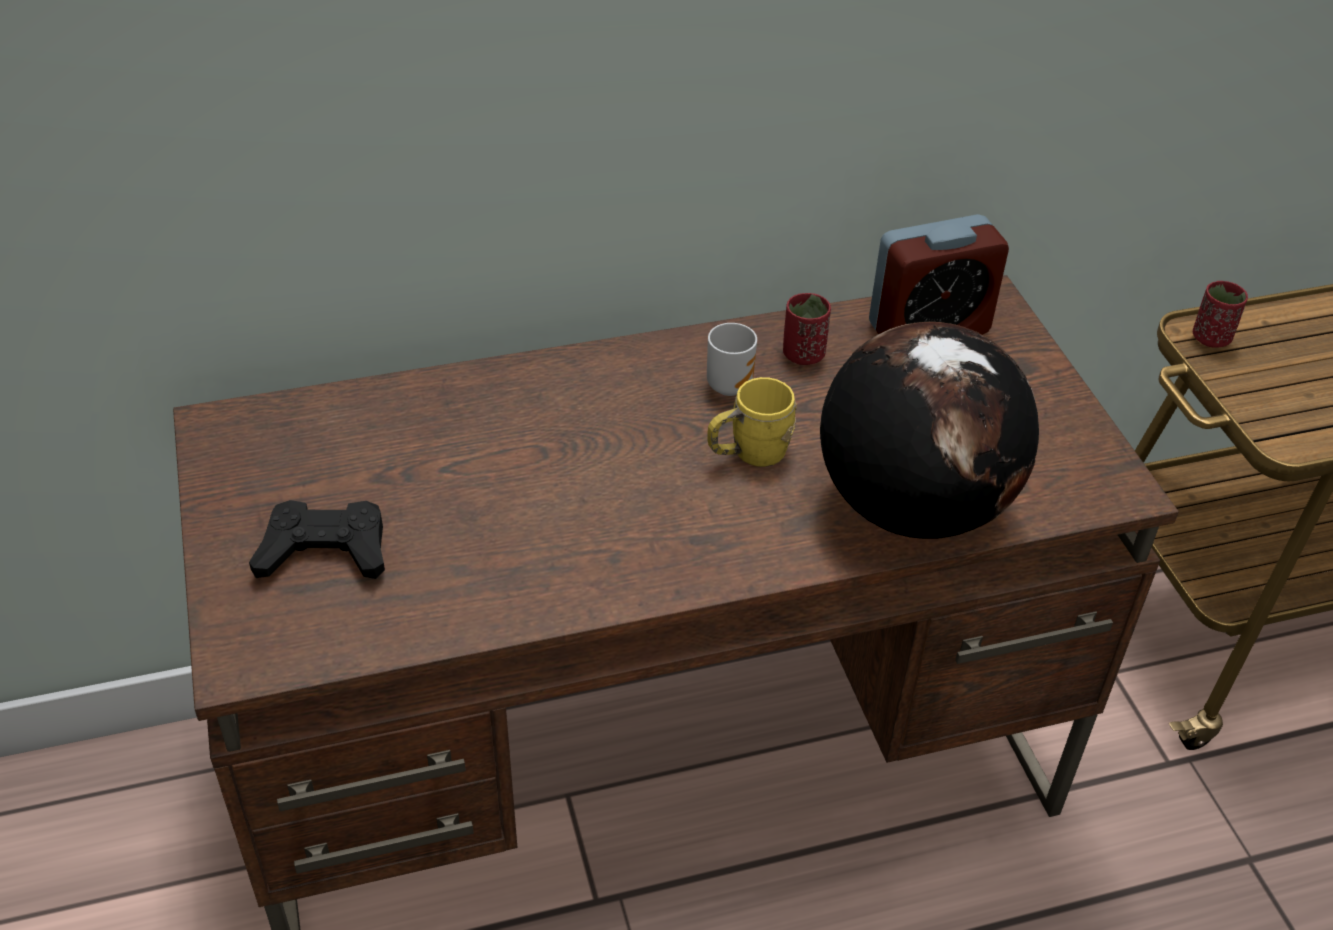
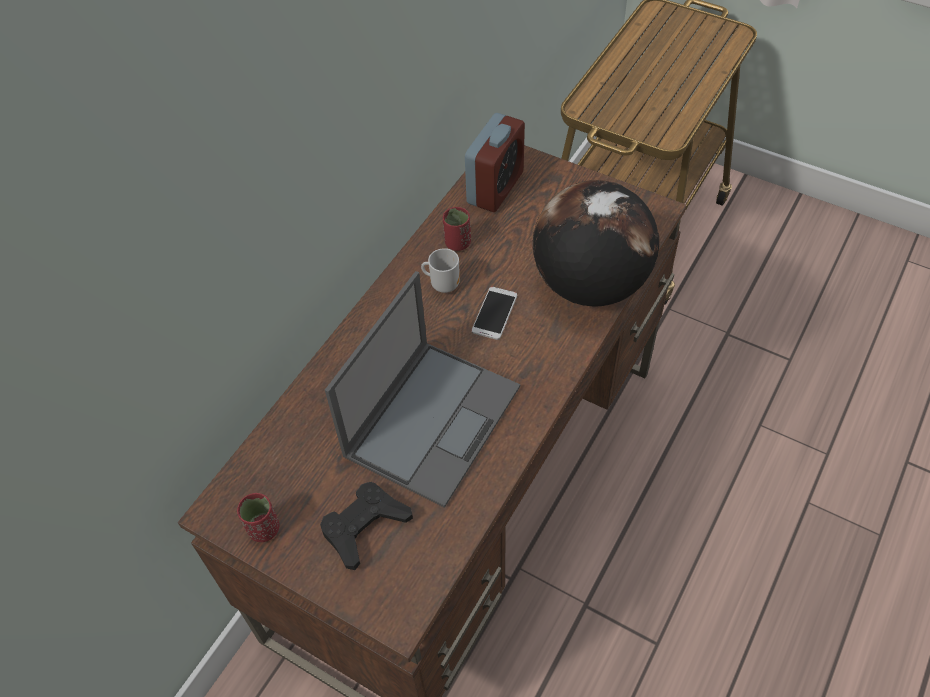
camera: 40 degrees left, 10 degrees up
yellow mug [707,377,796,467] -> phone [472,287,517,340]
red cup [1193,281,1248,348] -> red cup moved to [237,493,279,542]
none -> laptop [325,271,520,508]

